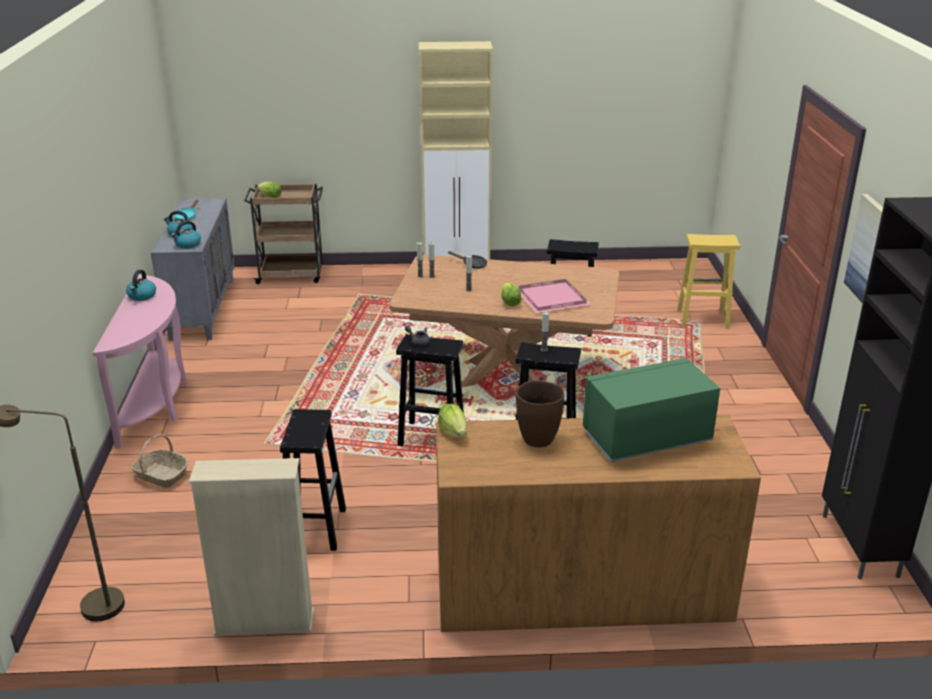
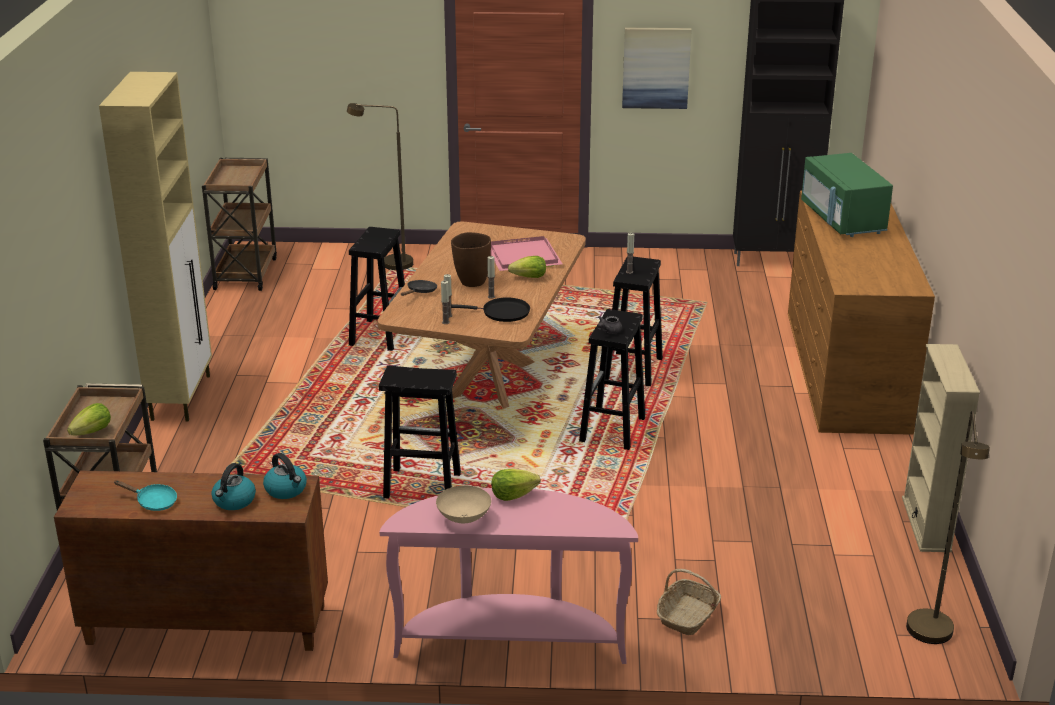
camera: 85 degrees left, 0 degrees up
kettle [126,270,156,301] -> beige bowl [436,485,491,523]
grey cabinet [151,198,235,341] -> brown cabinet [54,471,328,651]
black stool [280,409,346,551] -> black stool moved to [379,366,461,499]
lettuce [438,404,467,438] -> lettuce moved to [491,469,540,501]
brown vase [516,380,565,447] -> brown vase moved to [451,232,491,287]
yellow stool [677,234,740,328] -> brown floor lamp [347,103,413,270]
none -> brown cart [202,158,277,291]
none -> black frying pan [451,297,530,322]

